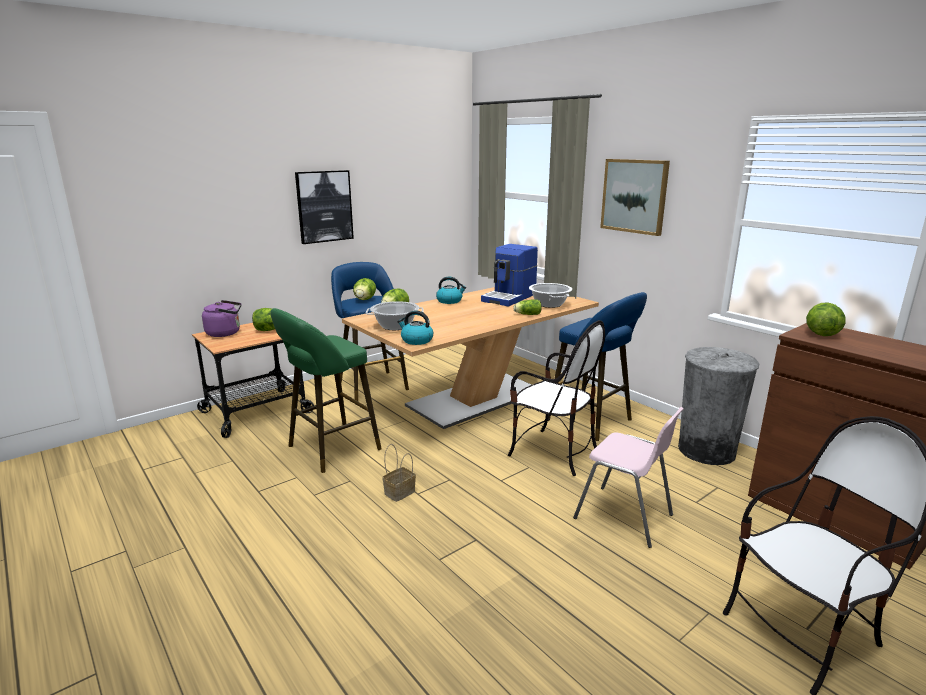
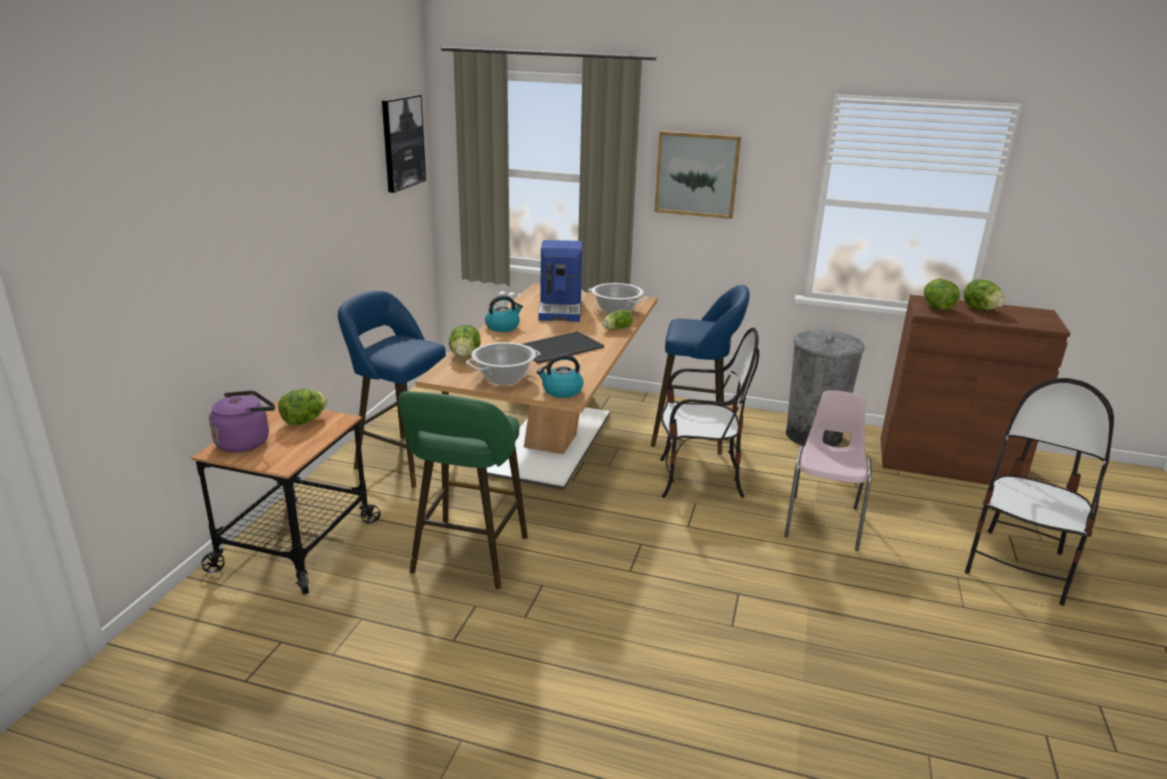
camera: 35 degrees left, 5 degrees up
picture [295,170,354,244] -> picture moved to [382,95,426,193]
lettuce [353,278,376,300] -> lettuce moved to [963,279,1005,310]
basket [382,444,416,502] -> none
pink chair [573,407,684,548] -> pink chair turned 75 degrees counterclockwise [785,391,872,551]
none -> tray [523,331,604,364]

